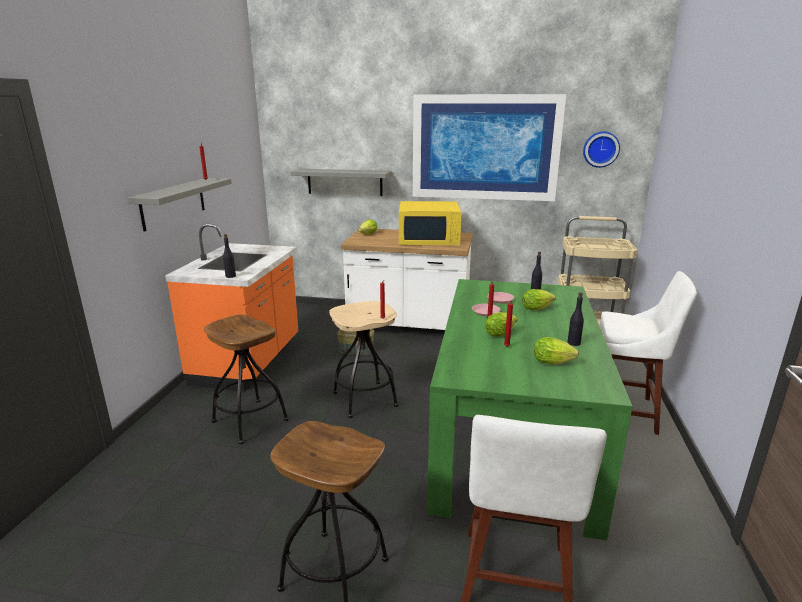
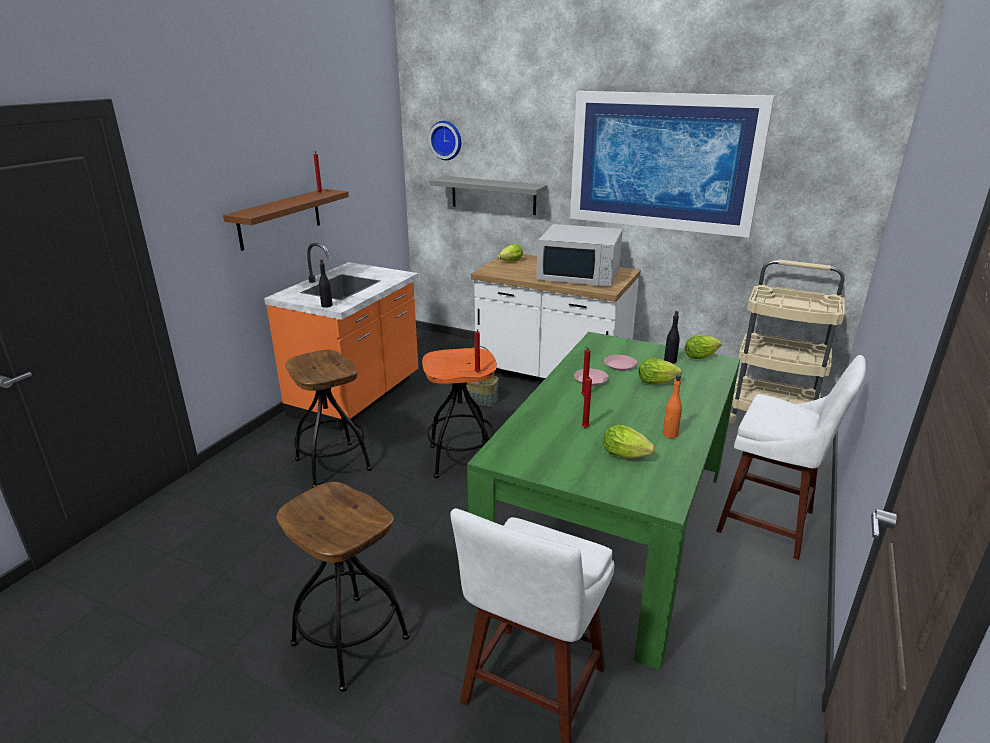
camera: 15 degrees right, 5 degrees up
grey shelf [128,178,232,232] -> brown shelf [223,189,349,251]
beige stool [329,301,398,418] -> orange stool [422,348,497,478]
yellow microwave [399,201,461,245] -> white microwave [537,224,623,287]
lettuce [485,312,517,337] -> lettuce moved to [685,335,721,359]
black bottle [567,292,584,346] -> orange bottle [663,375,682,438]
wall clock [583,131,620,168] -> wall clock moved to [428,121,461,160]

